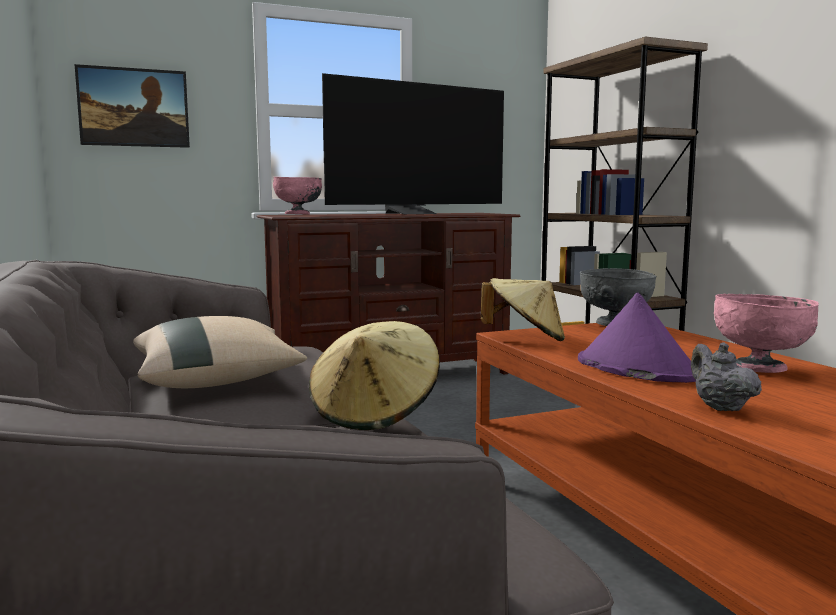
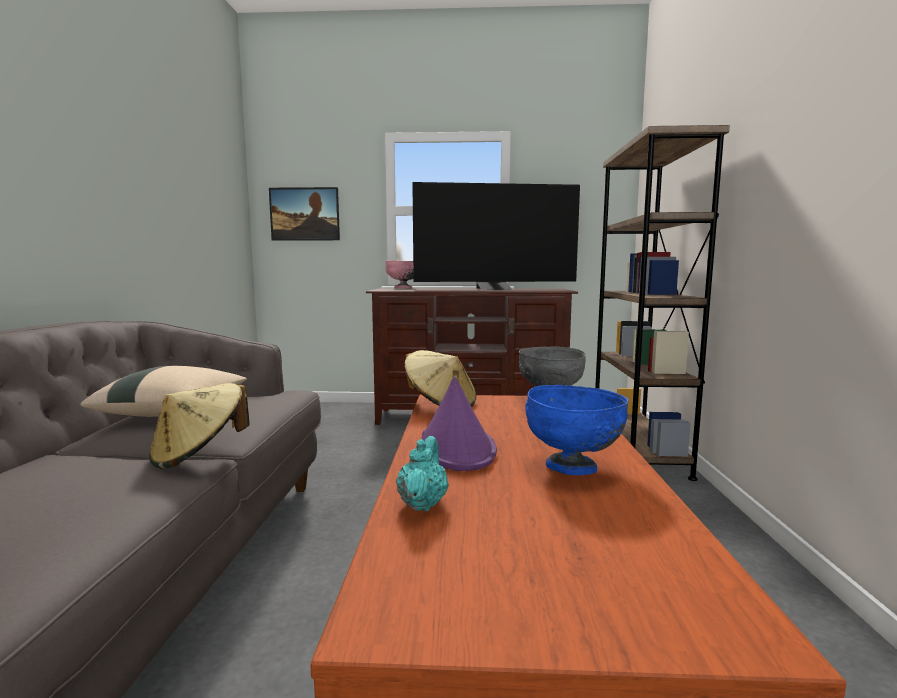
camera: 25 degrees right, 0 degrees up
grey teapot [691,342,762,411] -> turquoise teapot [396,436,449,511]
pink bowl [714,294,819,373] -> blue bowl [525,385,629,475]

